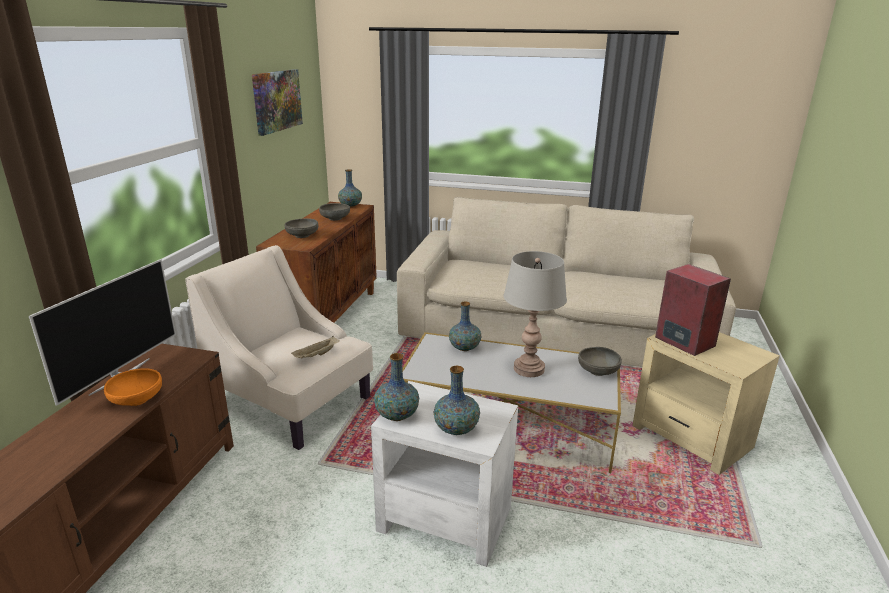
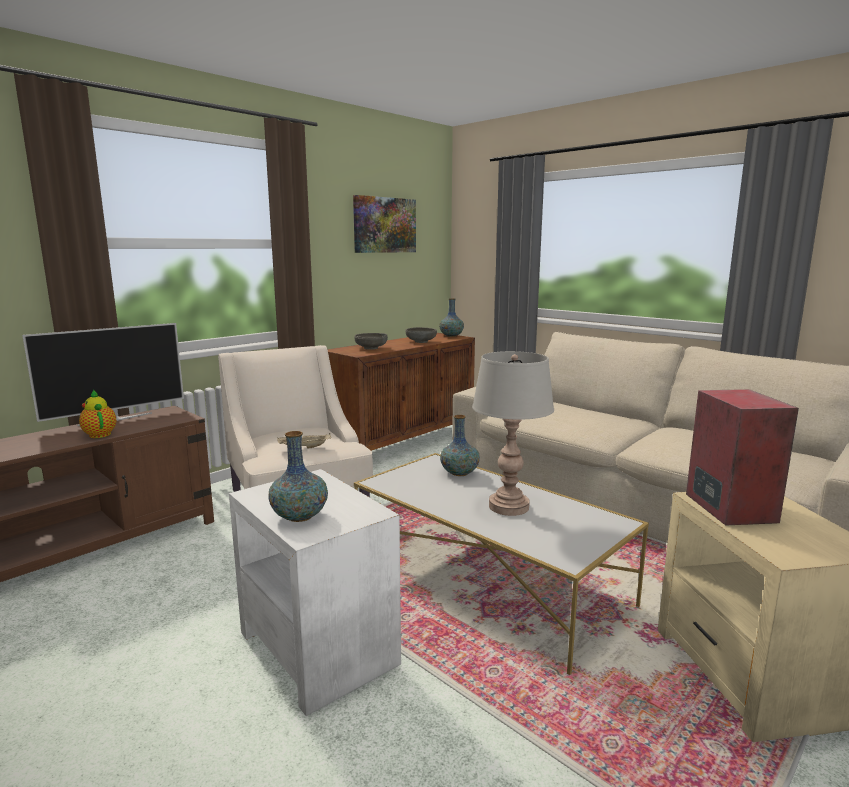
camera: 30 degrees right, 10 degrees down
orange bowl [104,368,162,406] -> teapot [79,390,116,438]
vase [374,353,419,421] -> none
grey bowl [578,347,622,376] -> none

